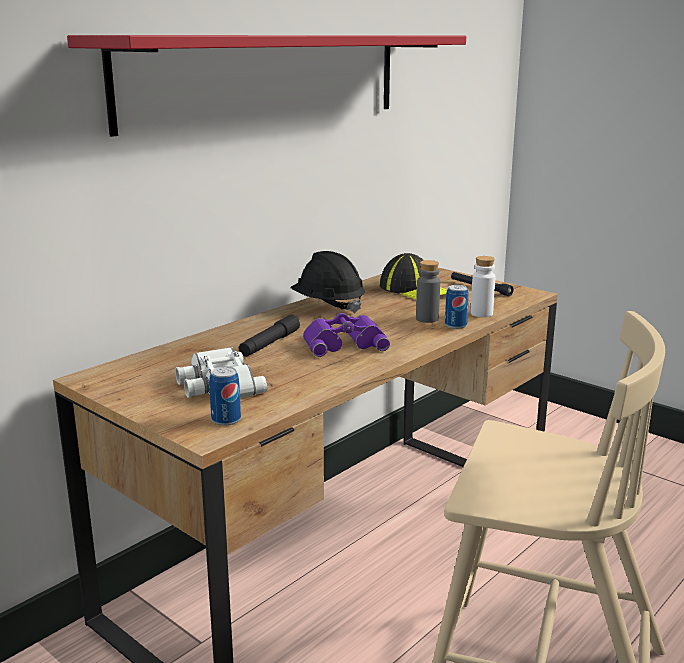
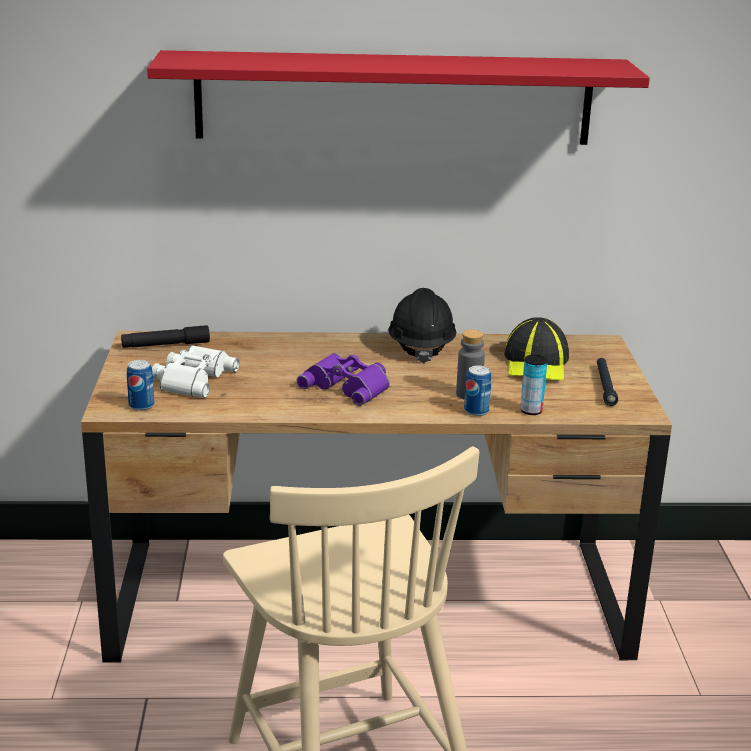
camera: 45 degrees right, 5 degrees up
black flashlight [239,315,300,357] -> black flashlight moved to [121,325,210,348]
white bottle [471,256,496,317] -> can [520,355,548,415]

